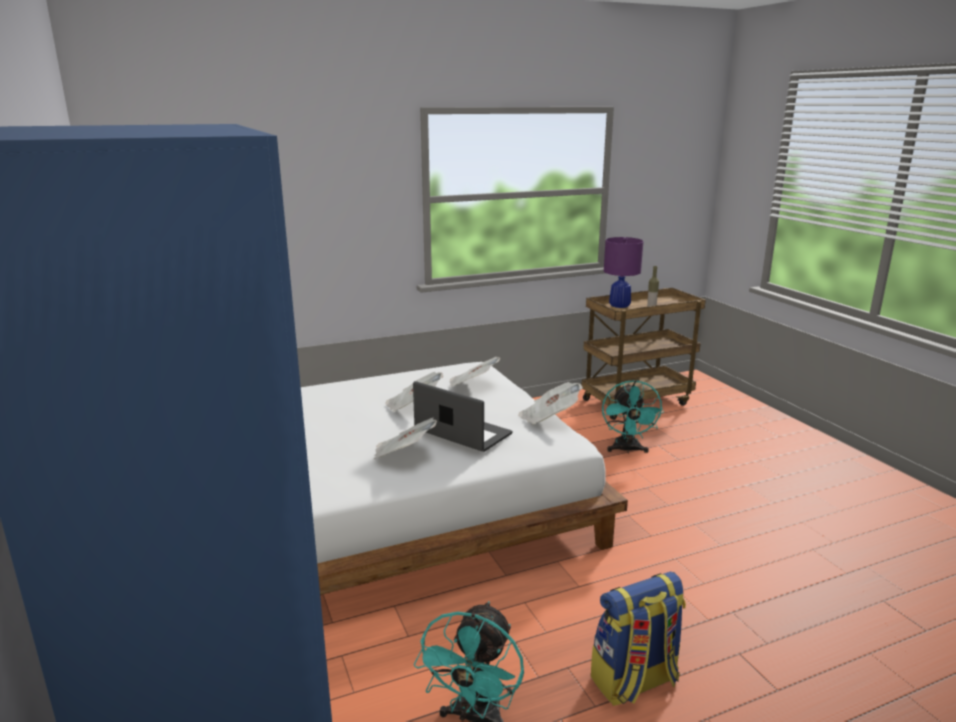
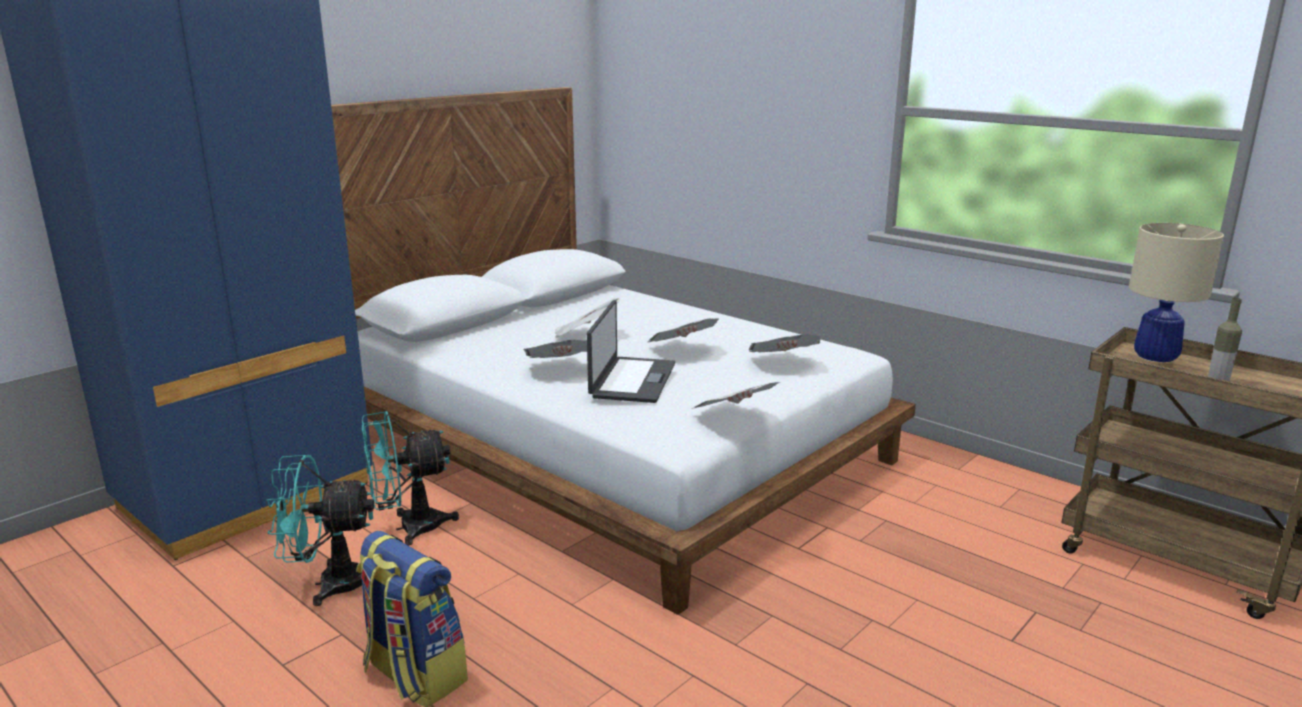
camera: 65 degrees right, 0 degrees up
turquoise fan [602,380,664,454] -> turquoise fan moved to [362,411,459,546]
purple table lamp [604,237,644,311] -> beige table lamp [1129,223,1224,368]
none -> newspaper [555,298,620,338]

